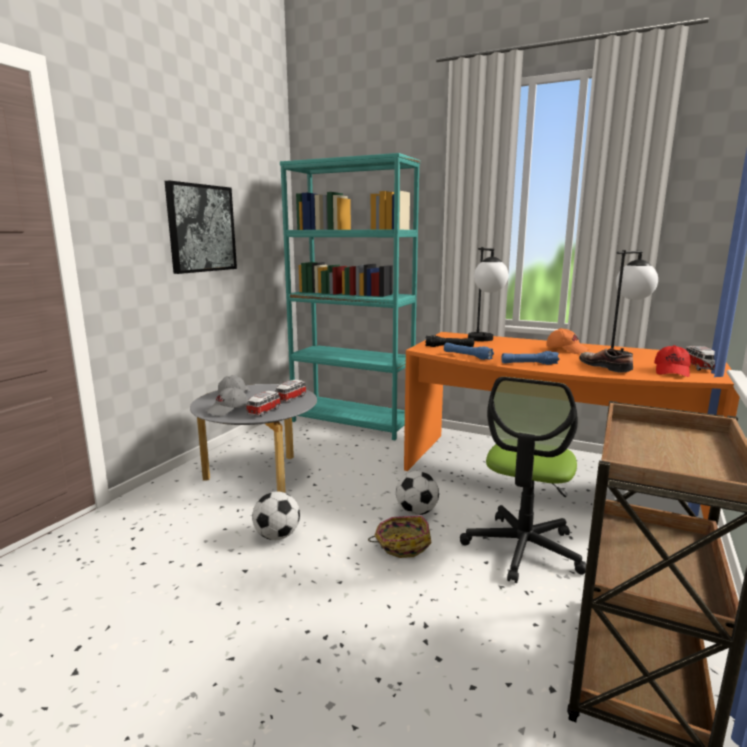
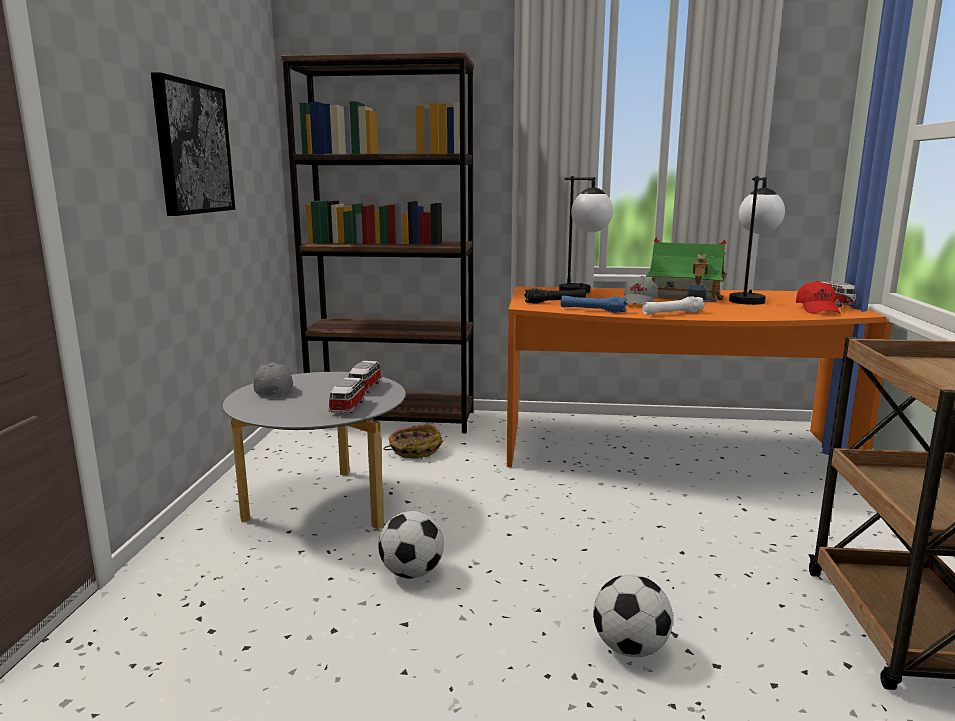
camera: 20 degrees left, 0 degrees up
grey cap [205,387,248,416] -> grey cap moved to [624,276,658,305]
turquoise bookcase [280,153,420,440] -> brown bookcase [281,52,474,433]
basket [368,516,432,558] -> basket moved to [383,423,443,459]
football [396,471,439,515] -> football moved to [593,575,673,657]
office chair [460,377,586,583] -> none
blue flashlight [502,351,559,365] -> white flashlight [642,296,705,315]
orange cap [546,328,589,354] -> toy house [645,237,727,302]
shoe [579,348,633,372] -> none

